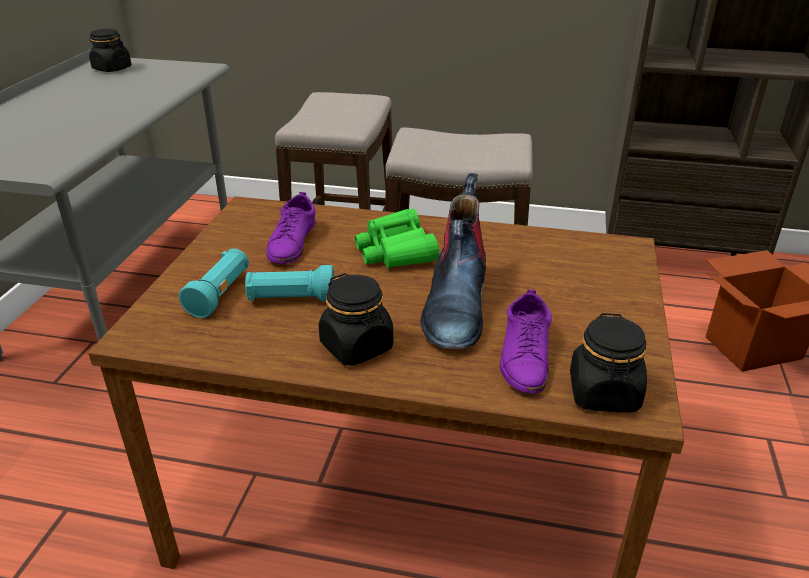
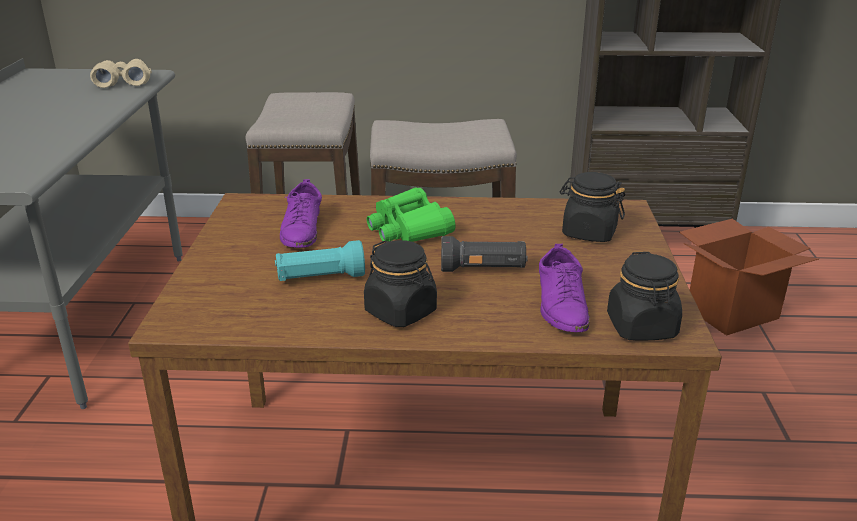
camera: 10 degrees left, 5 degrees down
black jar [89,29,131,72] -> black jar moved to [560,172,625,242]
turquoise flashlight [179,248,249,318] -> none
boot [420,173,486,350] -> black flashlight [441,236,528,272]
none -> beige binoculars [90,59,152,88]

